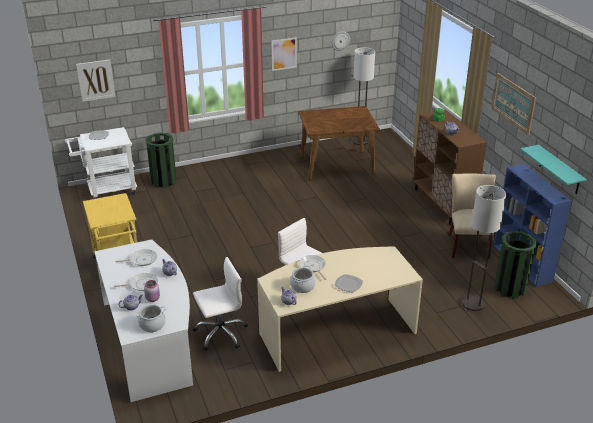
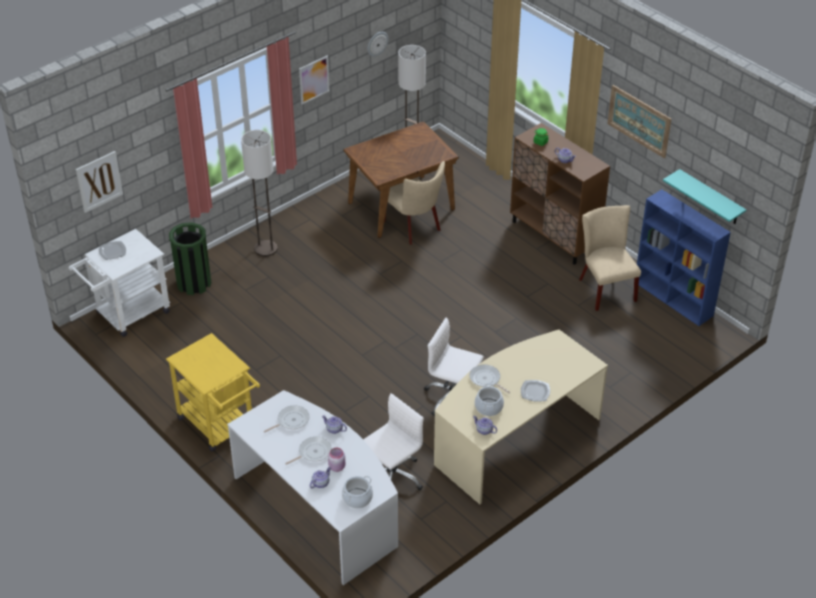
camera: 20 degrees left, 10 degrees up
floor lamp [462,185,506,311] -> floor lamp moved to [241,130,277,257]
green trash can [494,231,537,298] -> none
none -> beige chair [384,161,445,245]

